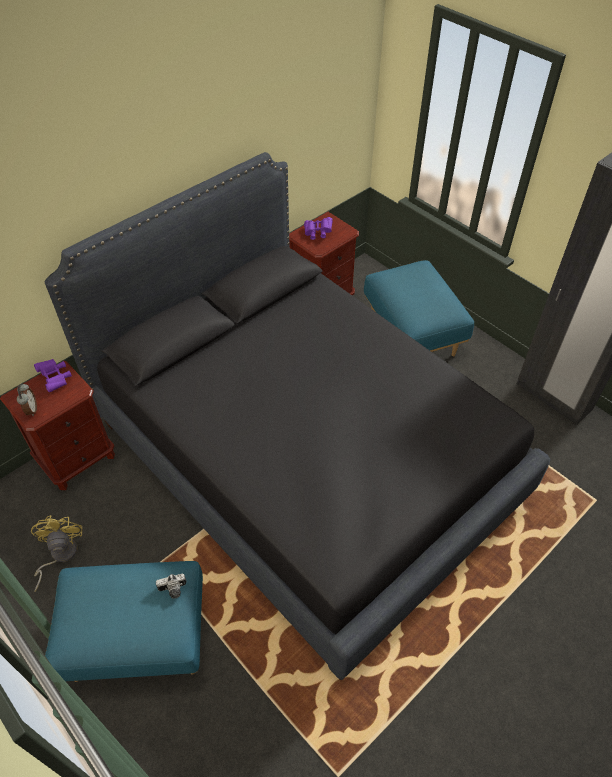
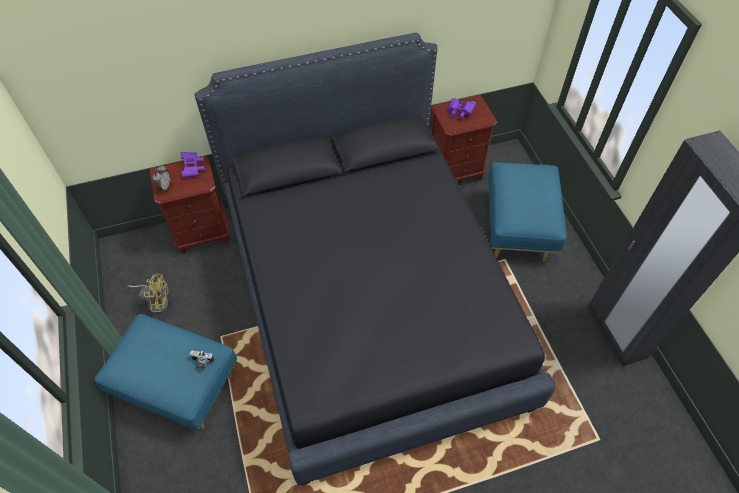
camera: 25 degrees right, 5 degrees up
yellow fan [31,515,82,592] -> yellow fan turned 75 degrees clockwise [128,274,169,313]

